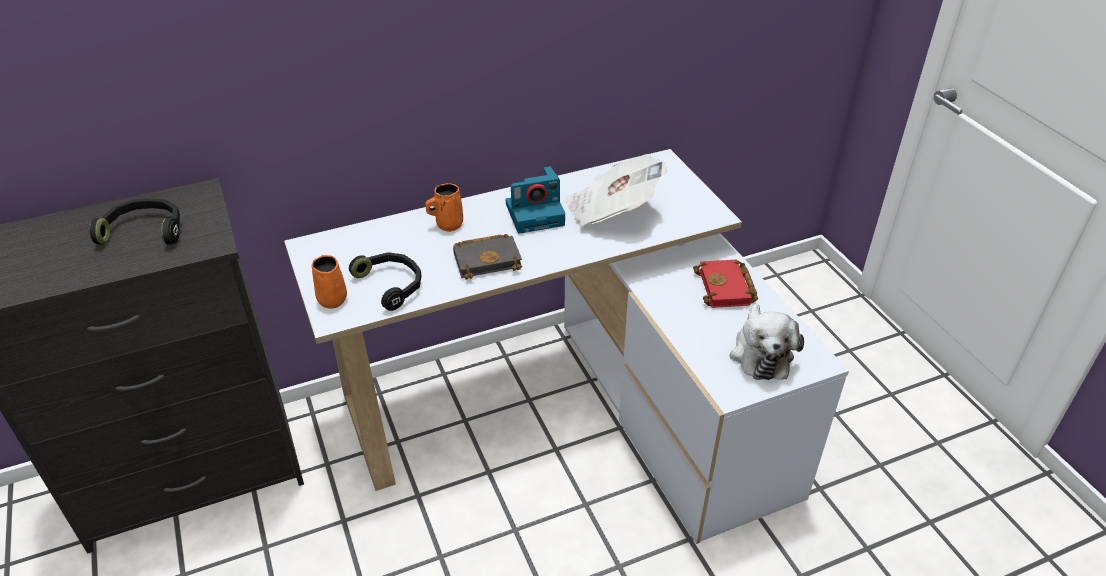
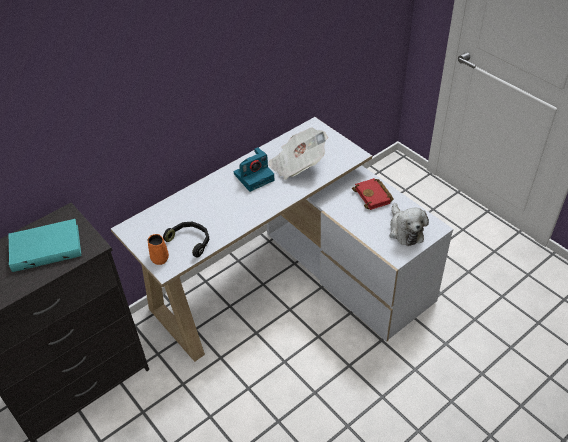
camera: 15 degrees left, 5 degrees up
black headphones [90,198,180,244] -> turquoise book [9,219,82,272]
orange mug [425,183,463,232] -> none
black book [453,234,522,279] -> none

